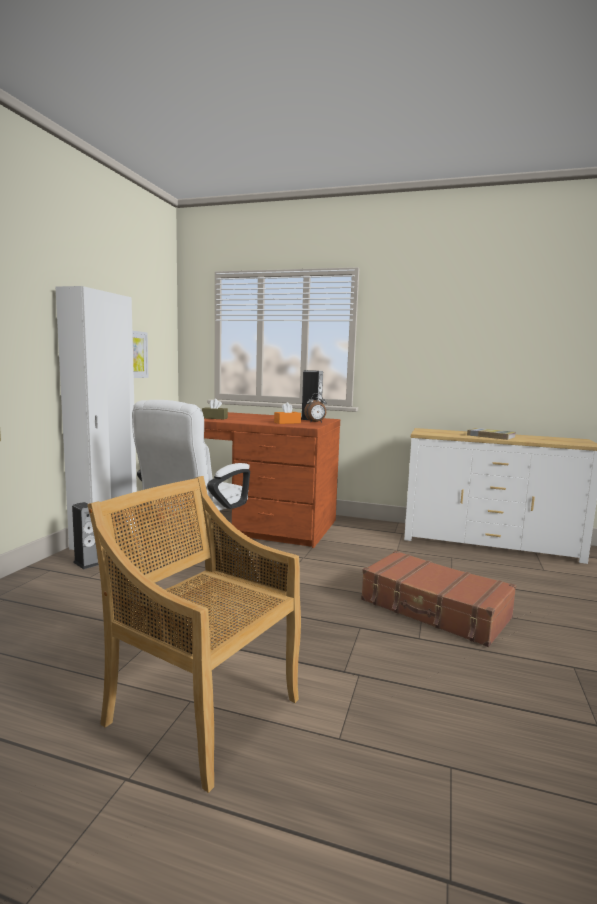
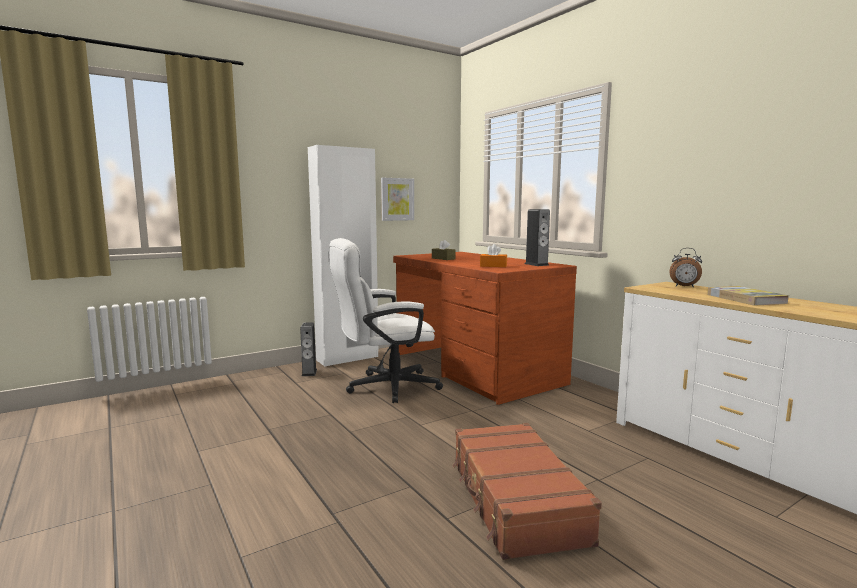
camera: 40 degrees right, 0 degrees up
beige chair [88,476,301,793] -> none
alarm clock [304,393,327,423] -> alarm clock moved to [670,248,702,287]

